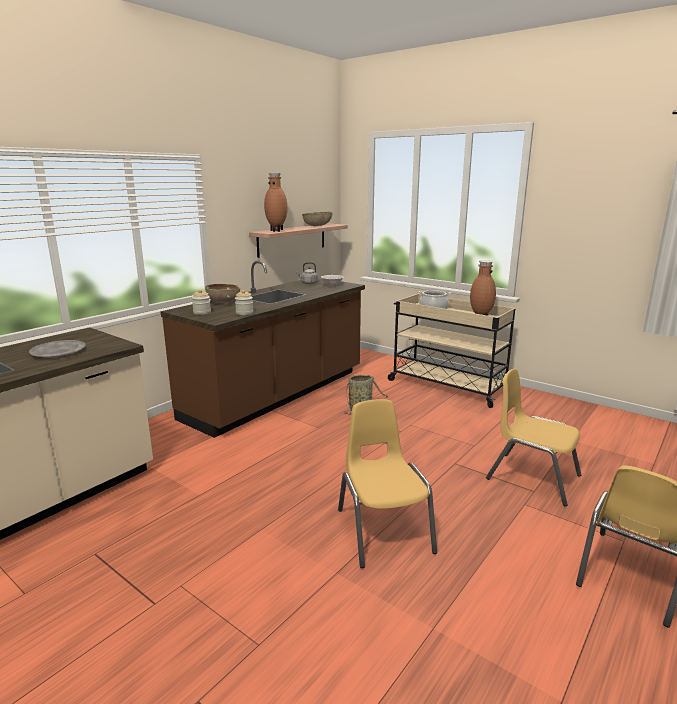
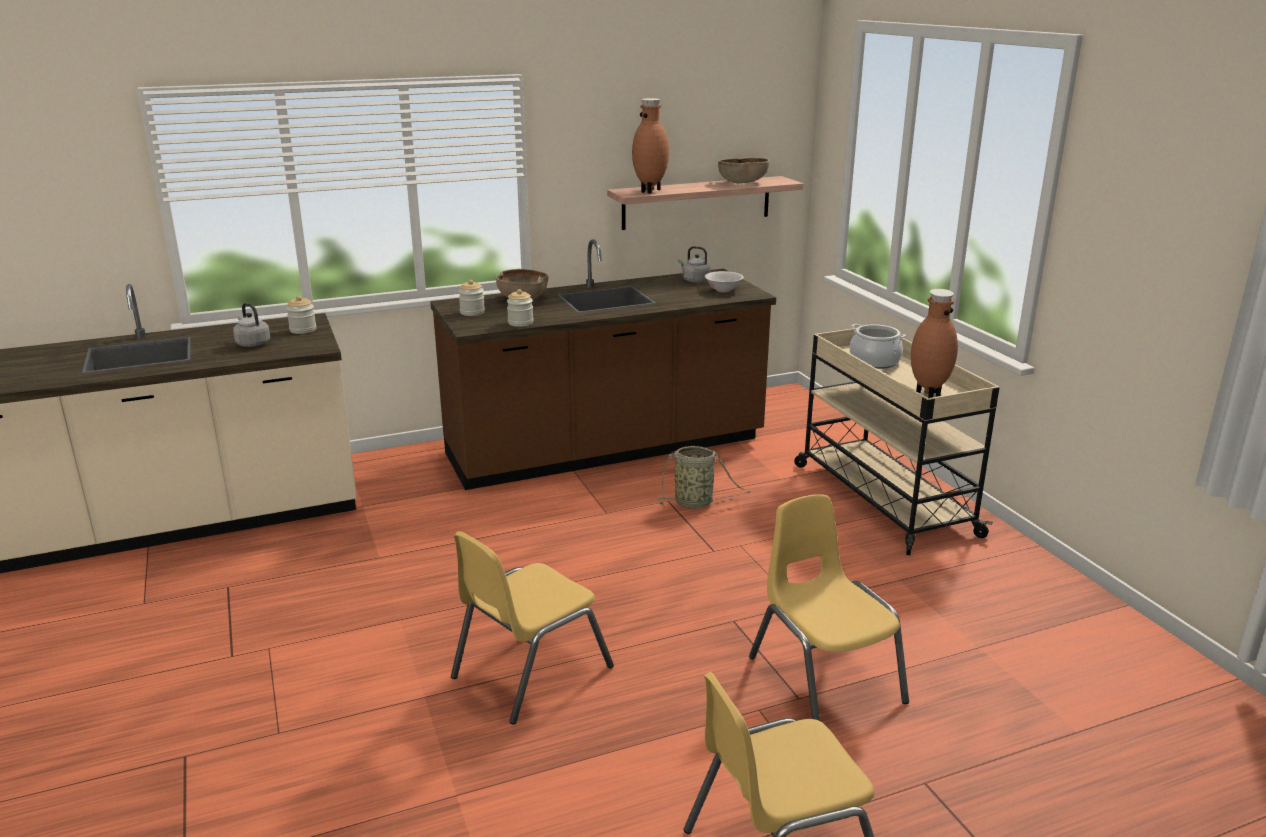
camera: 30 degrees right, 5 degrees up
grey plate [29,340,86,357] -> grey kettle [233,303,270,347]
yellow chair [338,399,437,568] -> yellow chair turned 150 degrees counterclockwise [451,531,614,725]
none -> jar [286,296,316,334]

